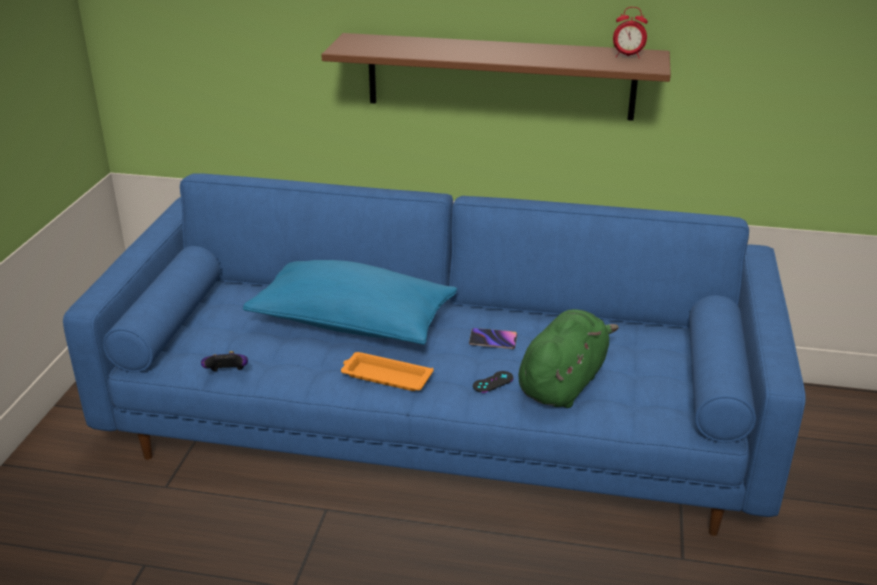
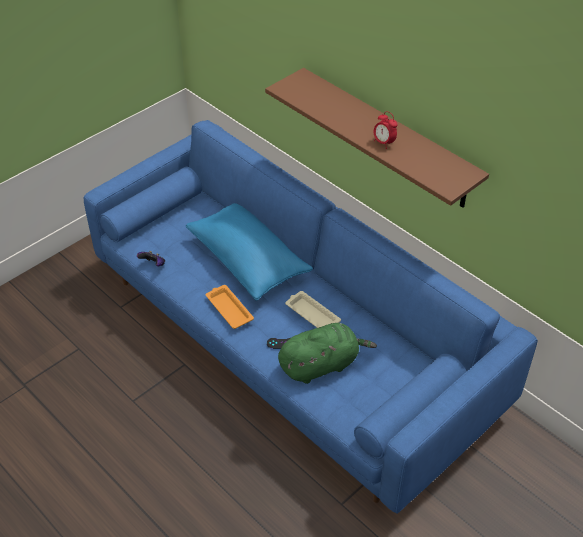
camera: 35 degrees right, 15 degrees up
phone [469,328,517,349] -> beige tray [285,291,341,328]
alarm clock [613,7,648,59] -> alarm clock moved to [374,111,398,149]

